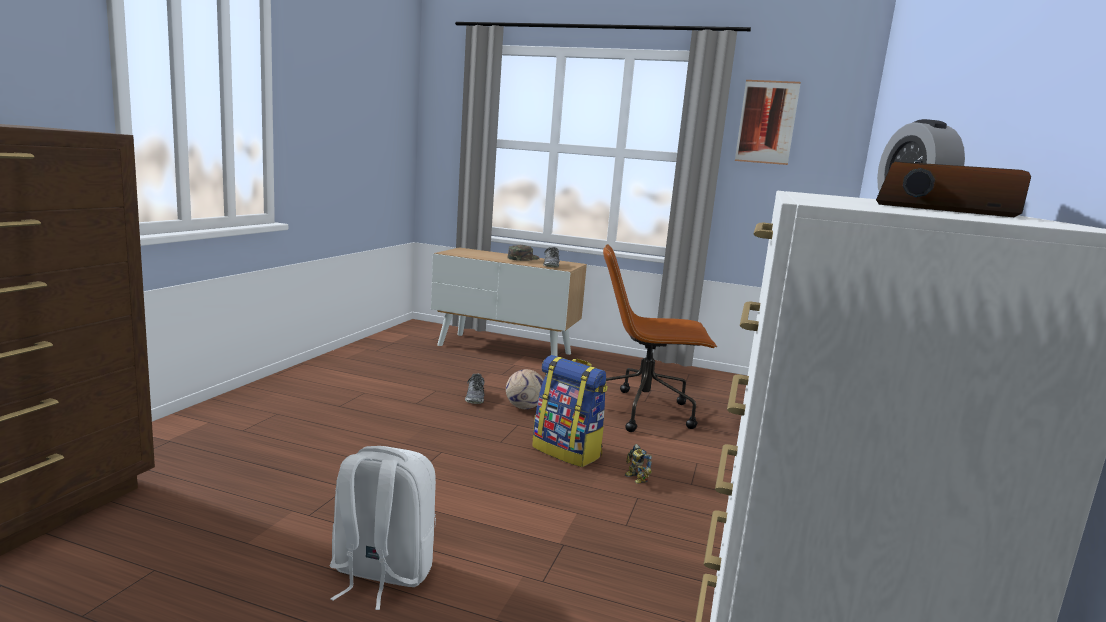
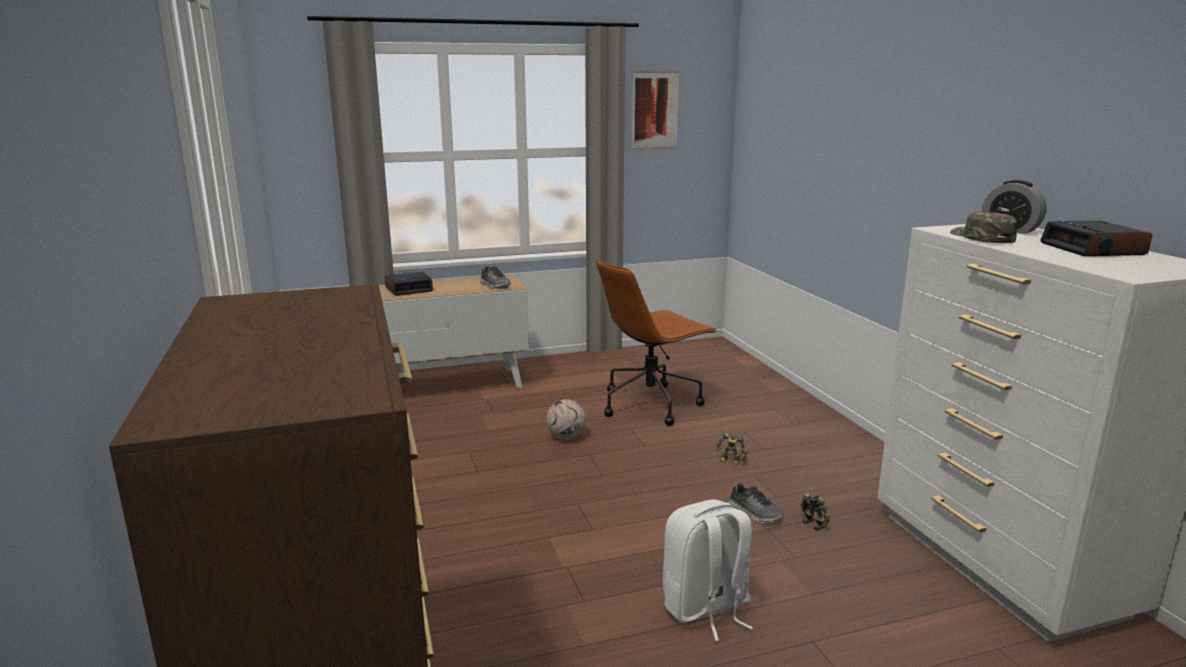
camera: 35 degrees left, 5 degrees up
shoe [465,374,484,404] -> shoe moved to [728,483,783,523]
green cap [508,245,540,261] -> green cap moved to [950,212,1017,243]
backpack [532,355,608,467] -> none
none -> alarm clock [384,272,433,296]
none -> toy robot [800,493,830,531]

